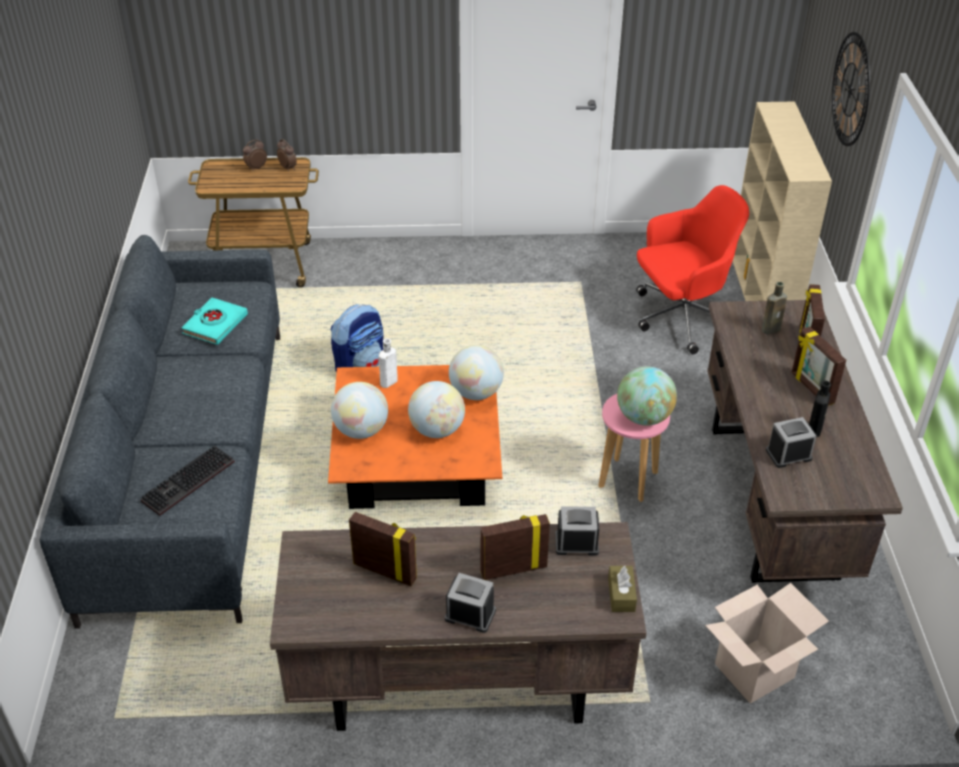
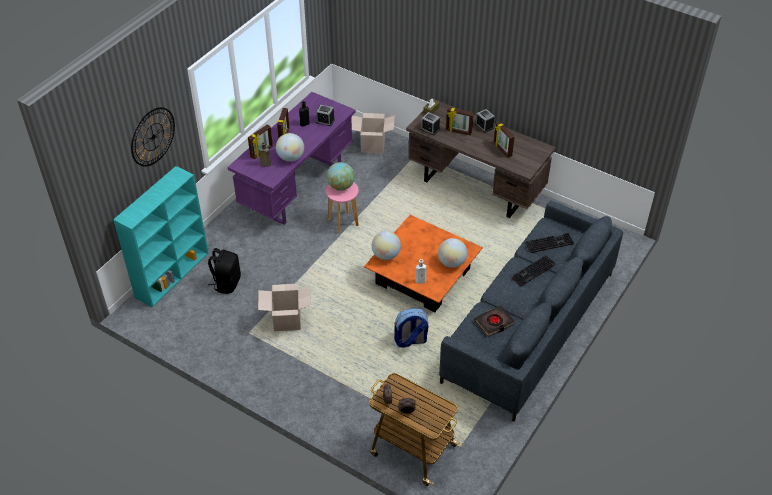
camera: 145 degrees left, 5 degrees up
turquoise book [182,297,248,345] -> black book [474,305,515,337]
globe [408,381,465,438] -> globe moved to [276,133,304,162]
red office chair [636,185,749,354] -> black backpack [208,248,241,294]
brown desk [707,300,903,583] -> purple desk [227,92,355,225]
beige bookcase [733,101,832,301] -> turquoise bookcase [113,166,208,307]
none -> cardboard box [258,284,311,331]
none -> keyboard [511,255,555,286]

